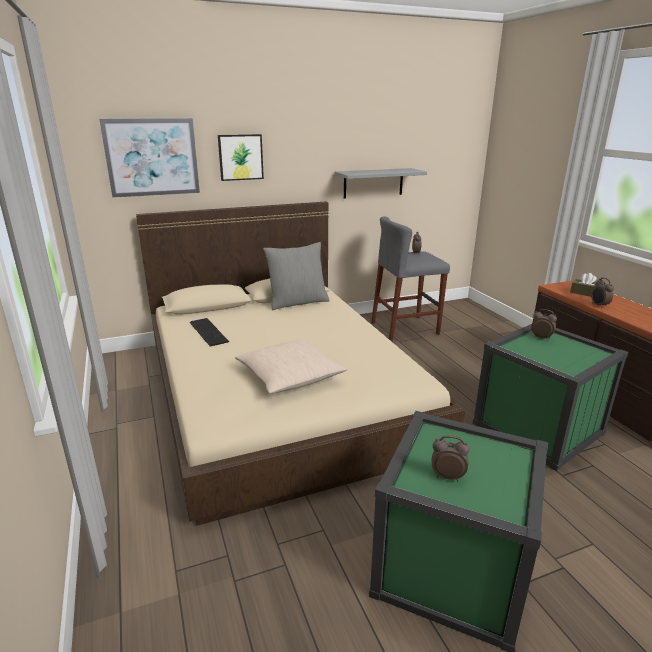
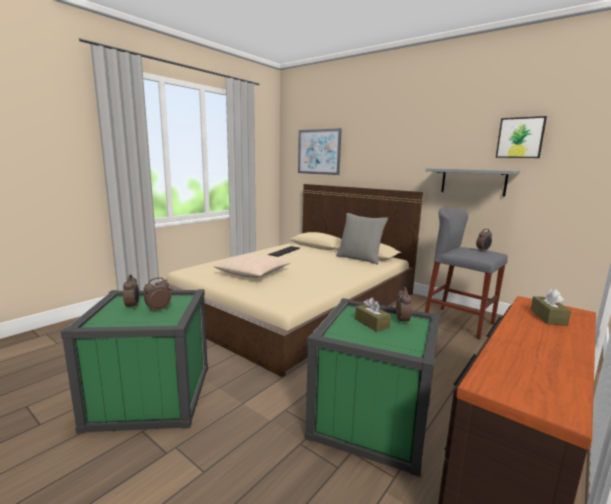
camera: 60 degrees right, 10 degrees down
picture [218,134,264,181] -> picture moved to [496,116,547,158]
alarm clock [591,277,614,308] -> alarm clock moved to [144,277,171,312]
none -> brown tissue box [355,297,391,332]

